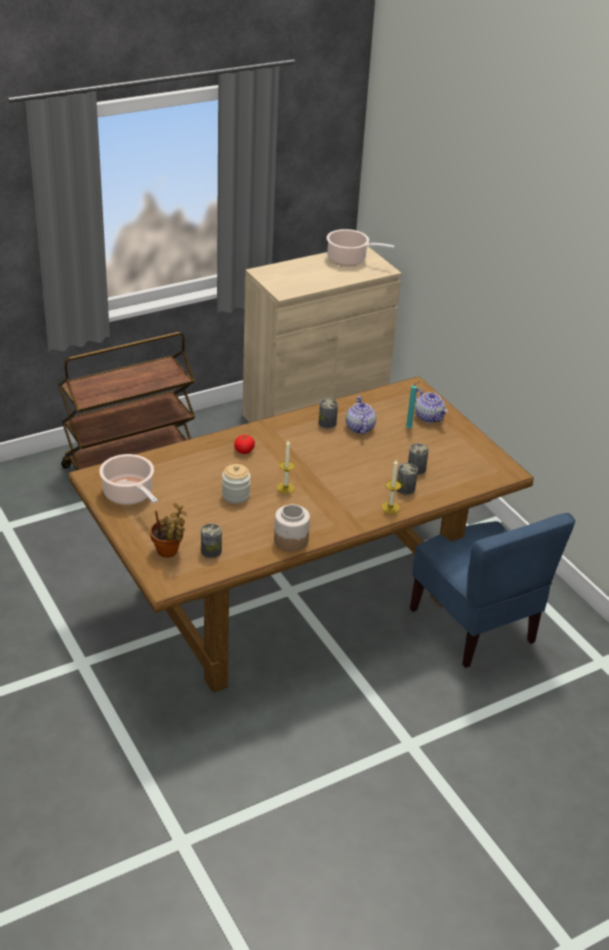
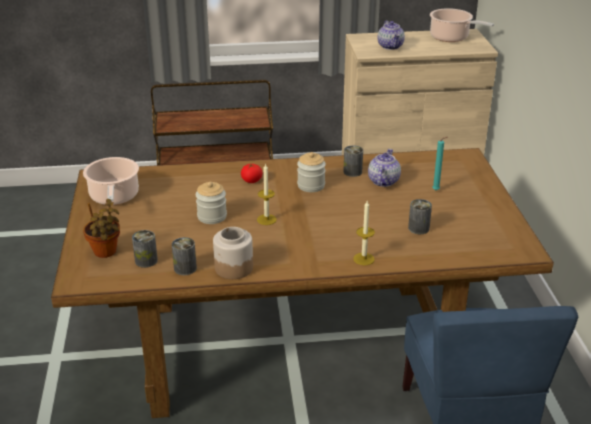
camera: 25 degrees right, 5 degrees down
can [397,463,418,495] -> can moved to [172,237,197,275]
teapot [415,388,448,423] -> teapot moved to [378,20,405,50]
none -> jar [297,152,326,192]

